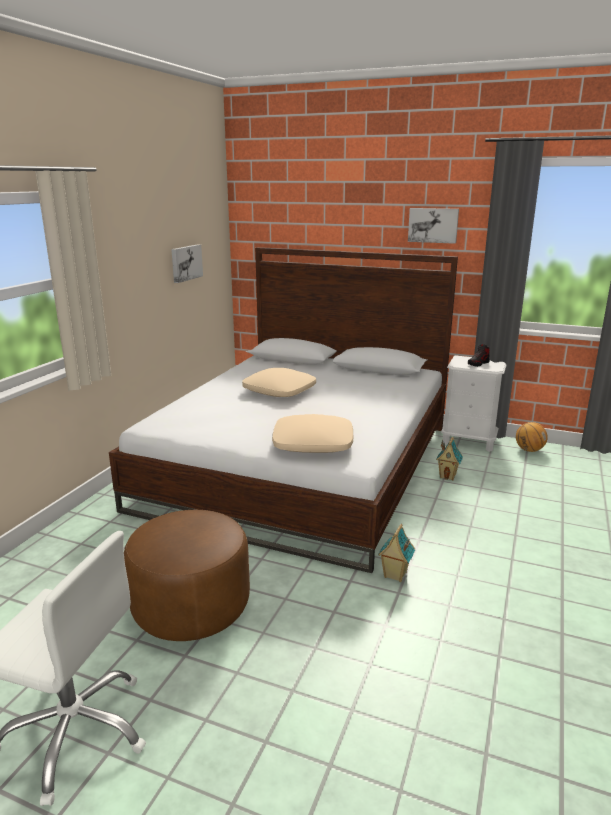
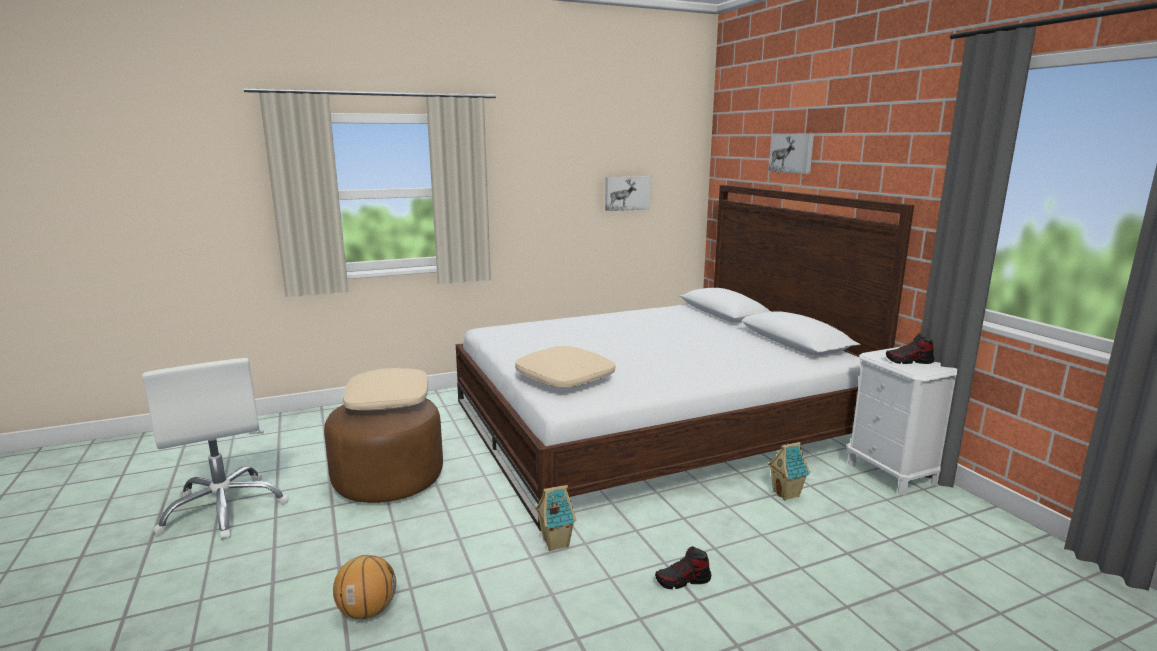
camera: 45 degrees right, 5 degrees down
beige pillow [242,368,316,397] -> beige pillow moved to [343,368,428,411]
picture [408,208,459,244] -> picture moved to [769,133,814,174]
basketball [516,422,548,452] -> basketball moved to [333,555,396,619]
none -> shoe [655,546,711,589]

